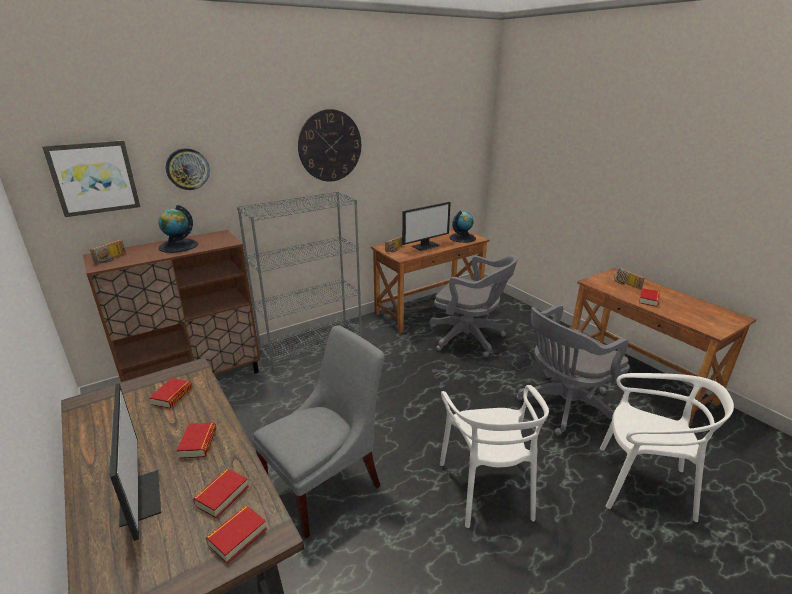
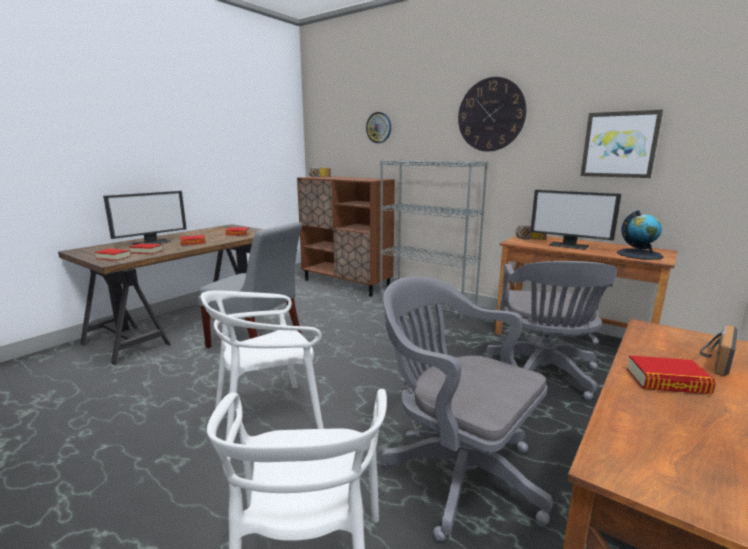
camera: 70 degrees right, 10 degrees down
picture [42,140,140,217] -> picture moved to [581,110,663,178]
globe [158,205,198,253] -> none

